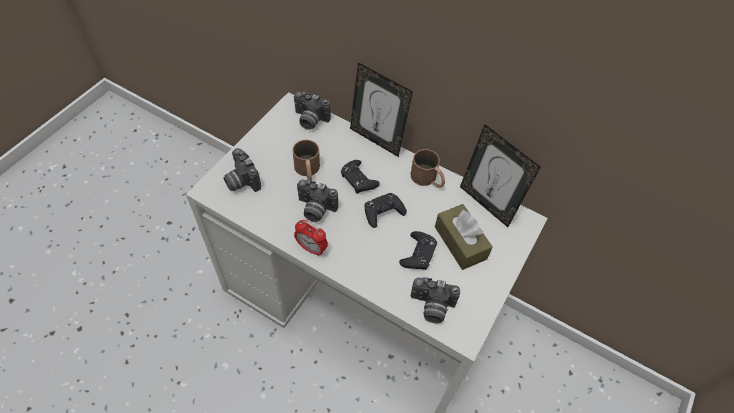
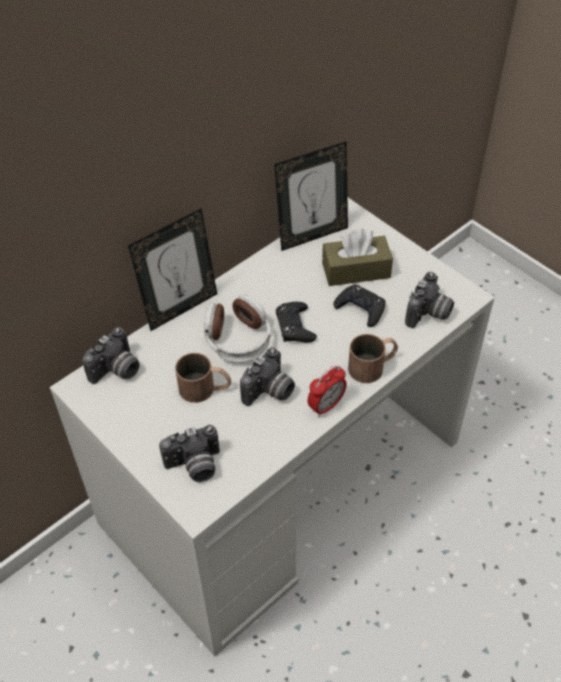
camera: 70 degrees left, 5 degrees down
black game controller [341,160,380,194] -> headphones [204,294,271,363]
brown mug [410,149,445,188] -> brown mug moved to [348,334,398,383]

